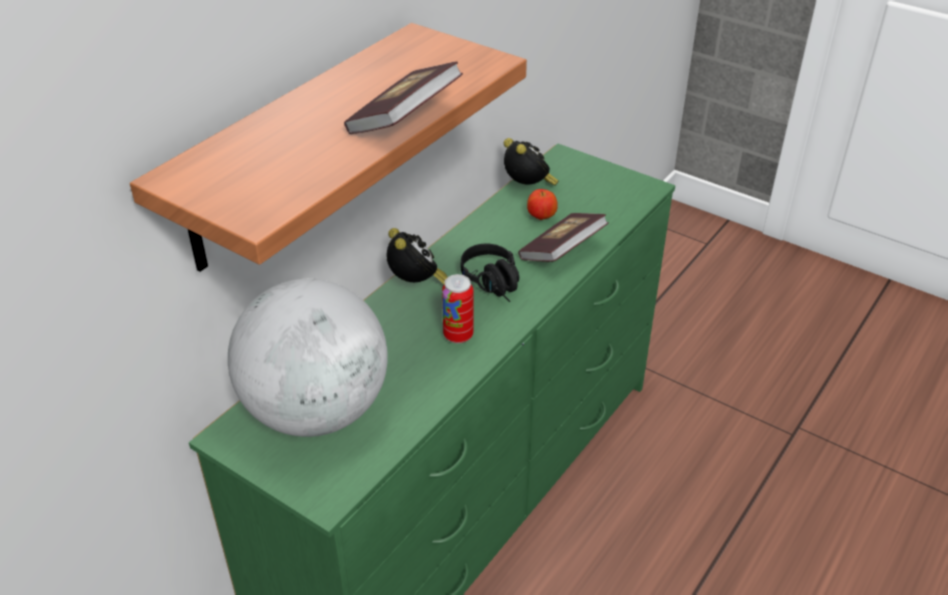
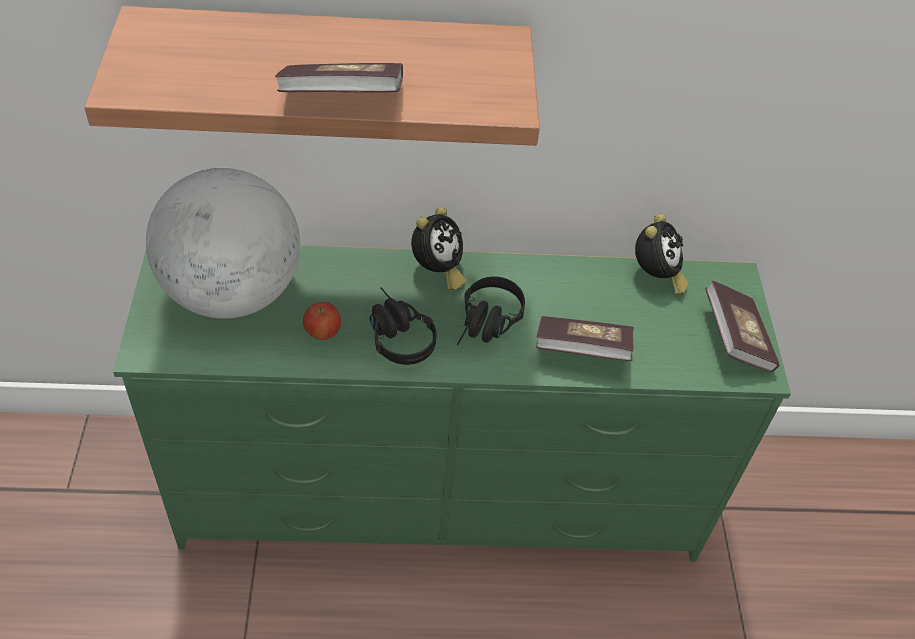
camera: 50 degrees right, 10 degrees up
can [442,274,473,343] -> black headphones [370,287,437,365]
apple [527,189,558,220] -> apple moved to [303,302,341,340]
none -> book [705,280,779,372]

